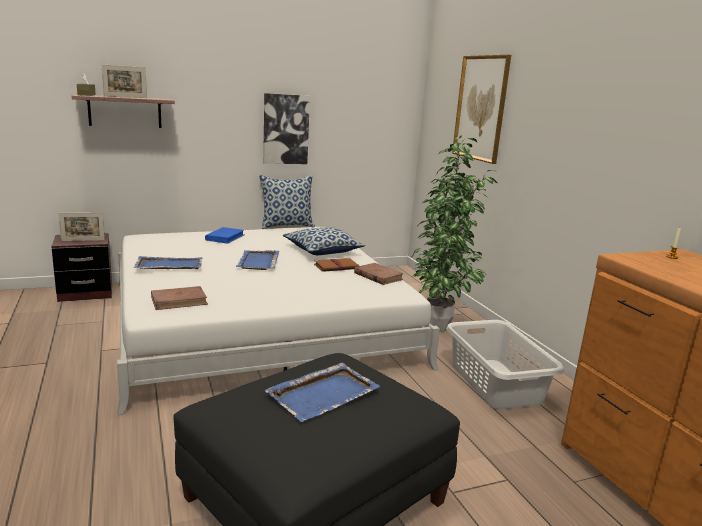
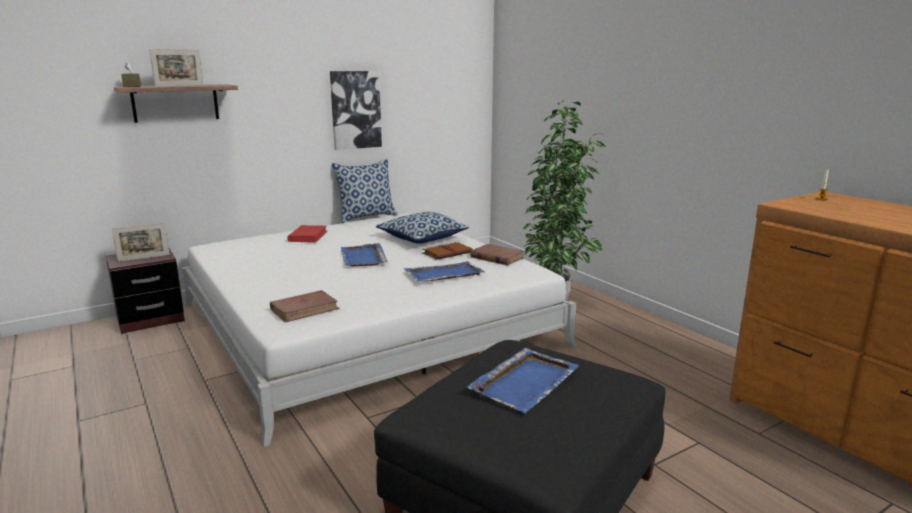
camera: 10 degrees left, 0 degrees up
blue tray [133,256,203,269] -> blue tray moved to [404,261,485,282]
blue book [205,227,245,244] -> red book [287,225,328,243]
grey laundry basket [446,320,565,409] -> none
picture [452,55,511,164] -> none

